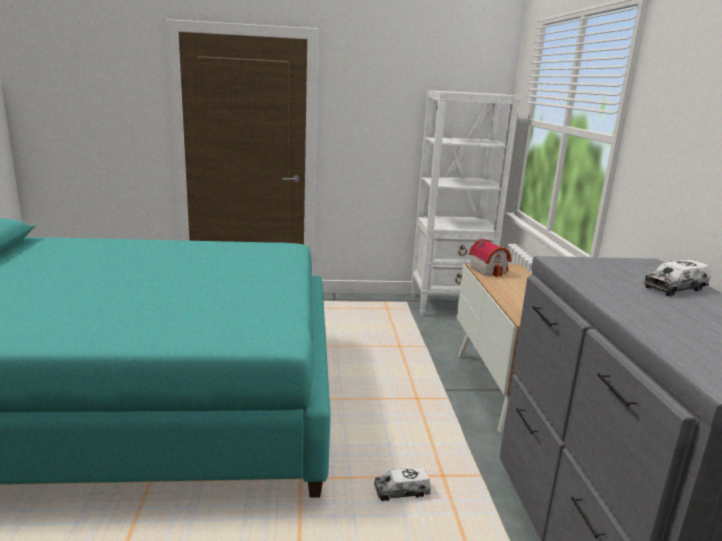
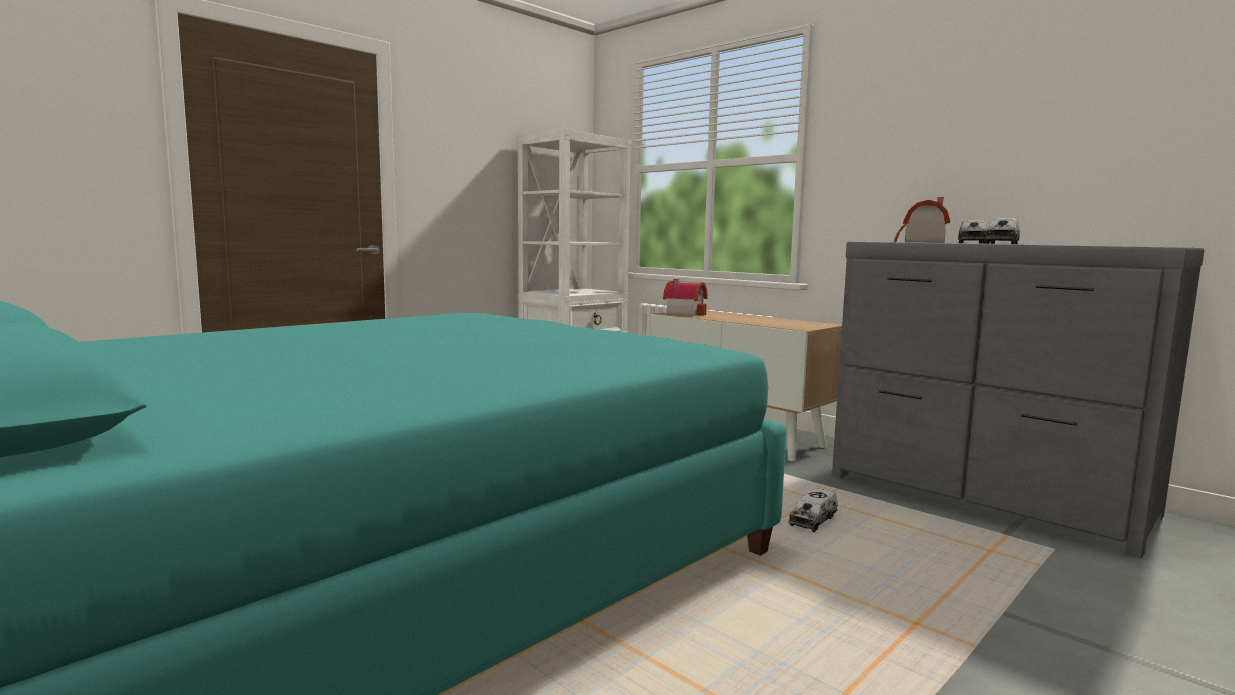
camera: 40 degrees left, 10 degrees down
none -> toy house [894,197,950,243]
none -> toy truck [985,219,1020,244]

